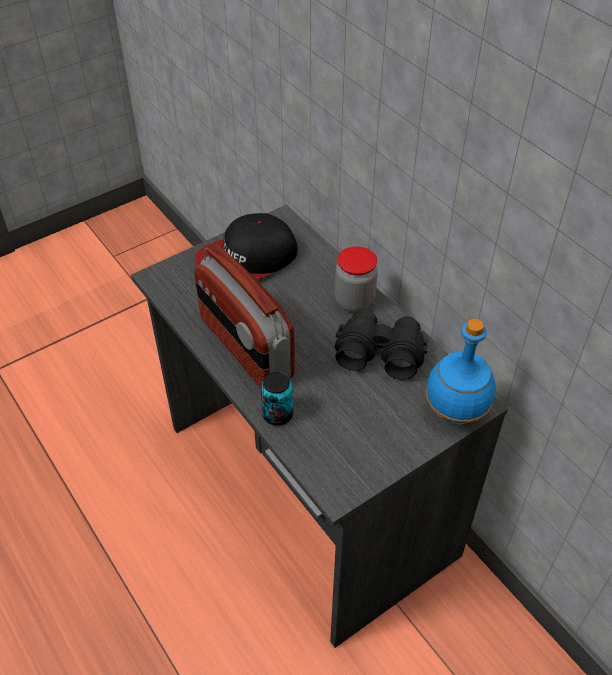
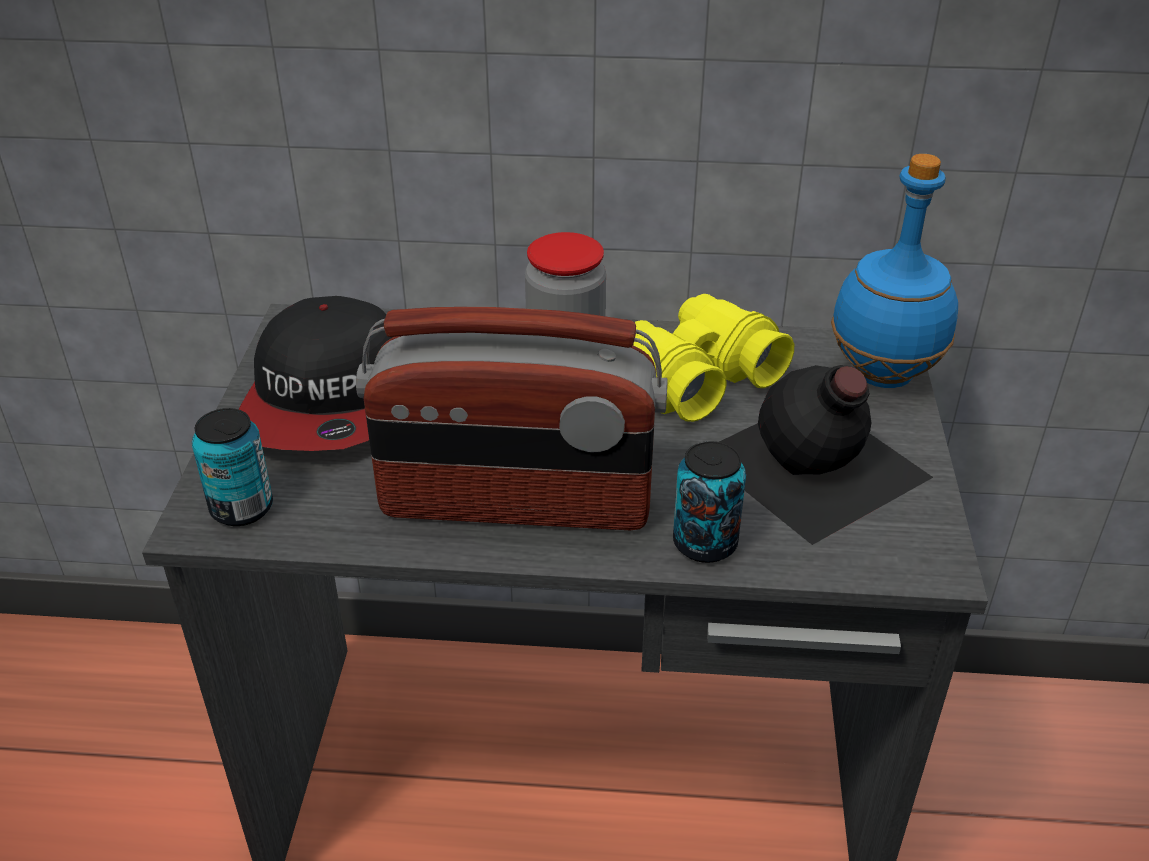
camera: 50 degrees left, 10 degrees down
black binoculars [335,309,427,380] -> yellow binoculars [633,294,794,422]
none -> can [192,408,273,526]
none -> black bottle [719,365,933,545]

